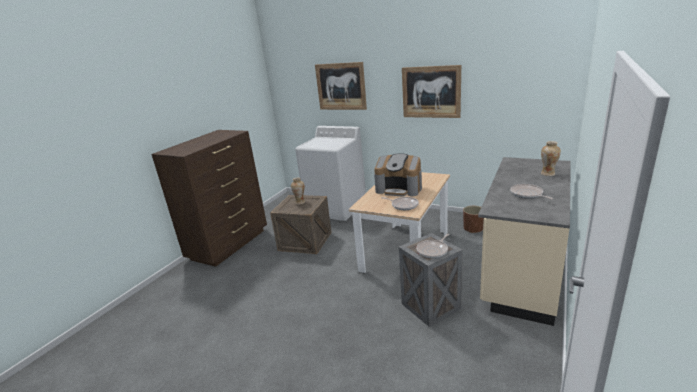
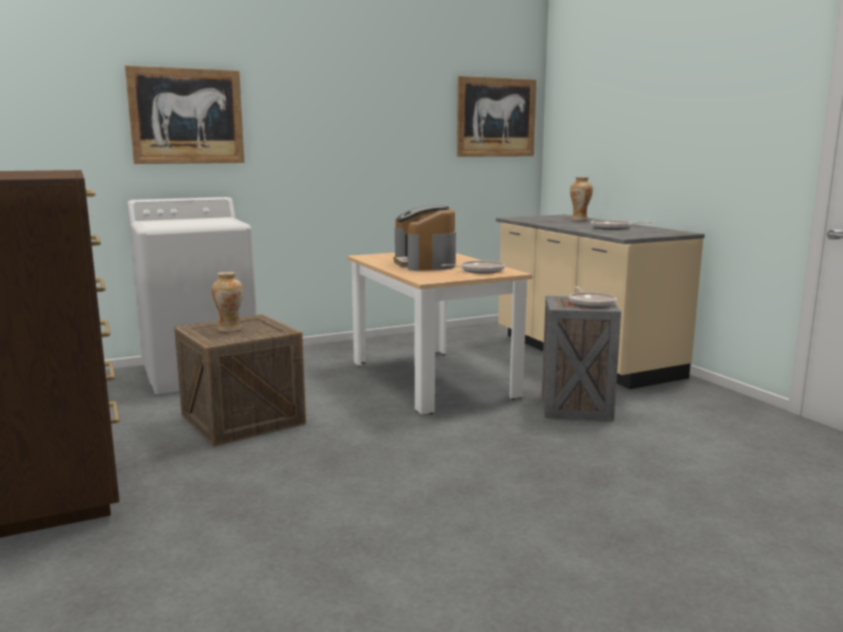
camera: 55 degrees left, 10 degrees down
coffee machine [374,153,422,197] -> coffee machine turned 105 degrees clockwise [393,205,456,271]
picture [402,65,461,118] -> picture moved to [457,76,537,157]
brown planter [463,206,484,233] -> none

